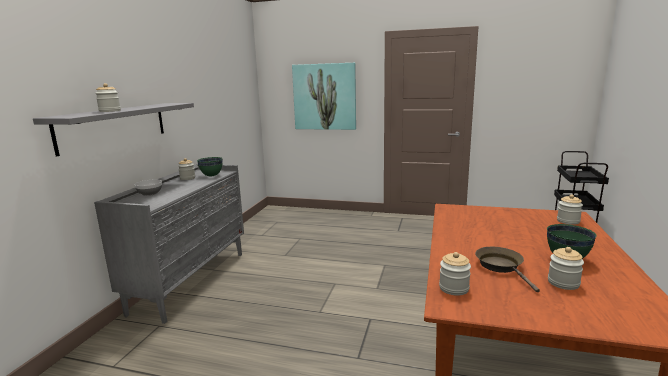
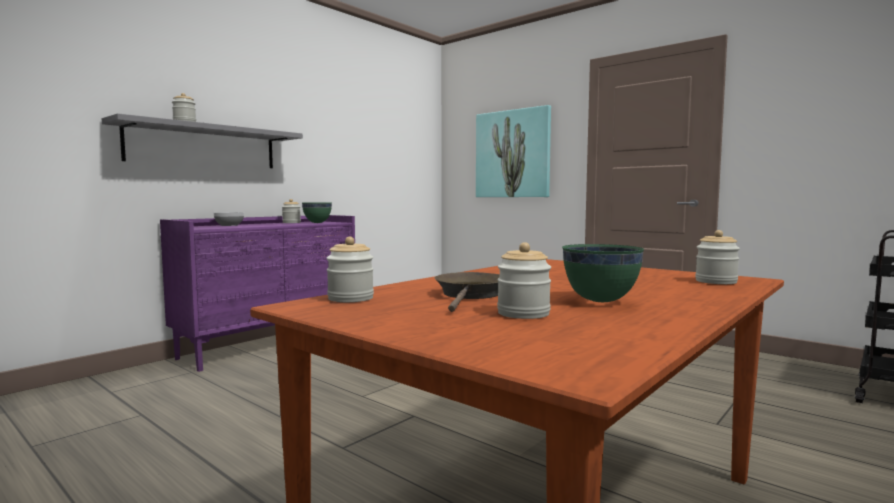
camera: 25 degrees right, 10 degrees down
grey cabinet [94,164,244,324] -> purple cabinet [160,215,355,372]

